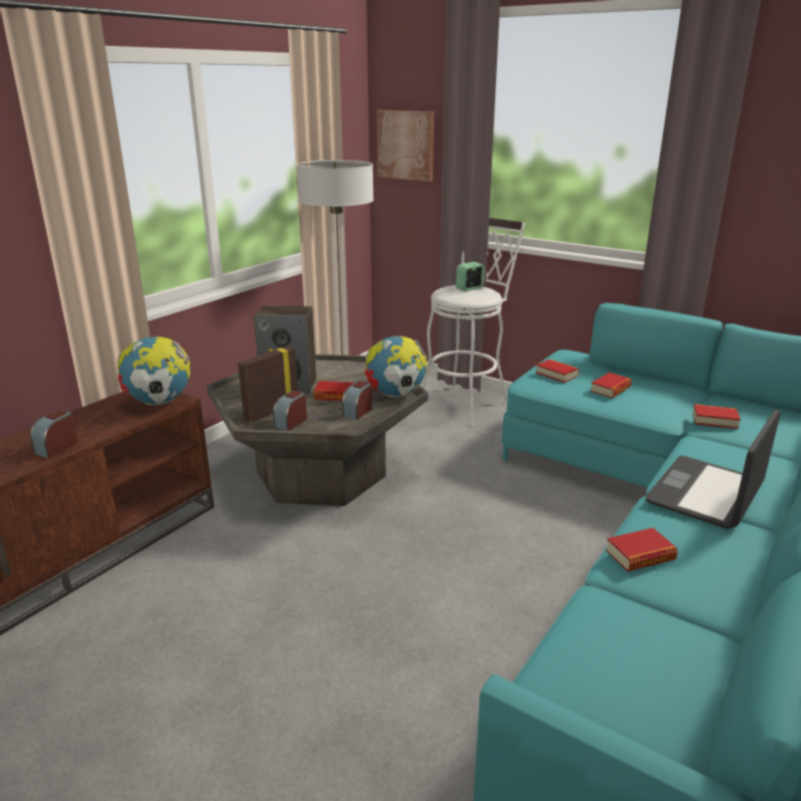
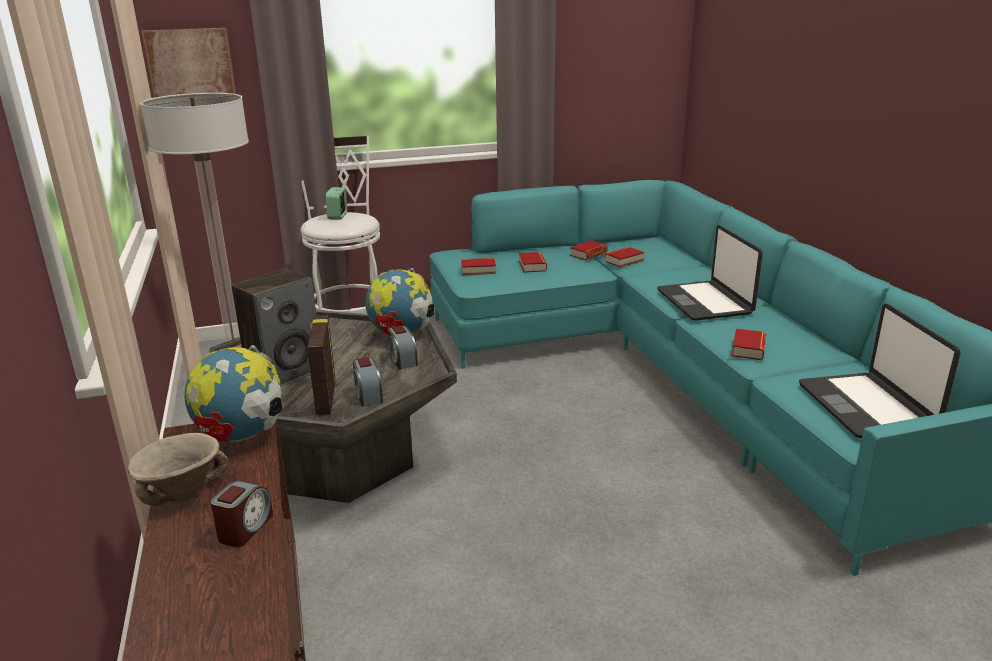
camera: 50 degrees left, 0 degrees up
alarm clock [30,410,78,458] -> alarm clock turned 135 degrees counterclockwise [210,481,273,547]
book [314,381,355,401] -> book moved to [570,240,608,260]
none -> beige bowl [128,433,228,506]
none -> laptop [799,304,961,438]

